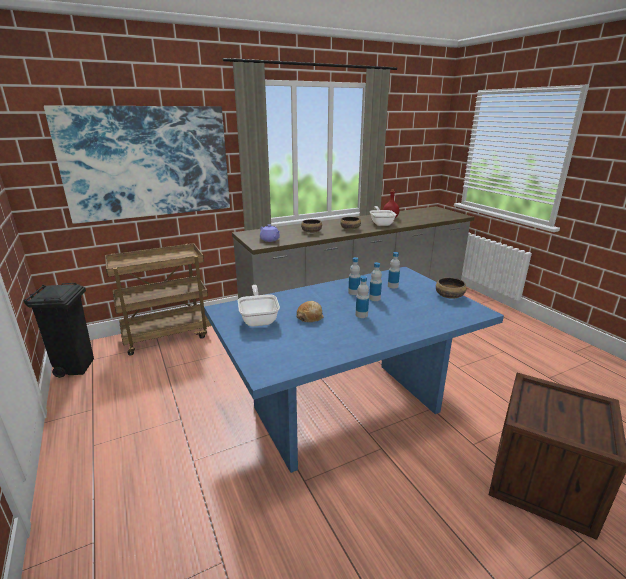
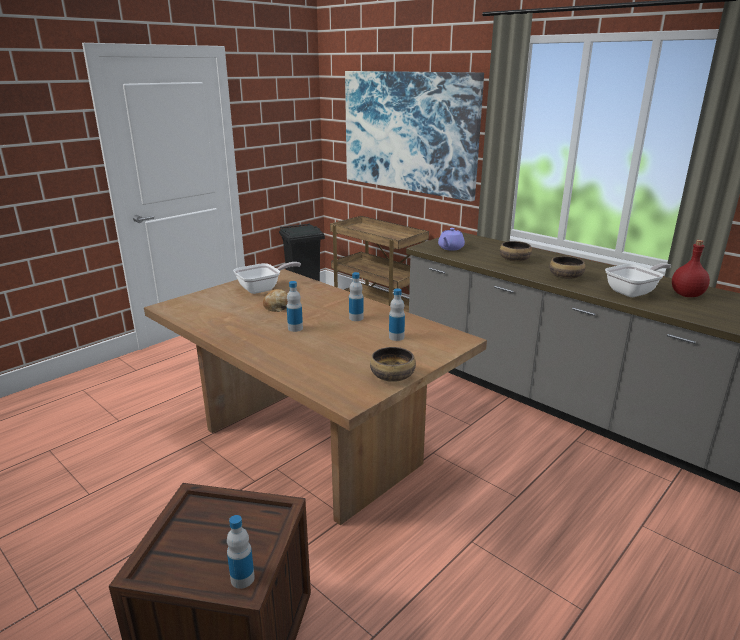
camera: 70 degrees right, 0 degrees up
blue dining table [204,267,504,473] -> brown dining table [144,268,487,525]
bottle [369,262,382,301] -> bottle moved to [227,515,255,589]

